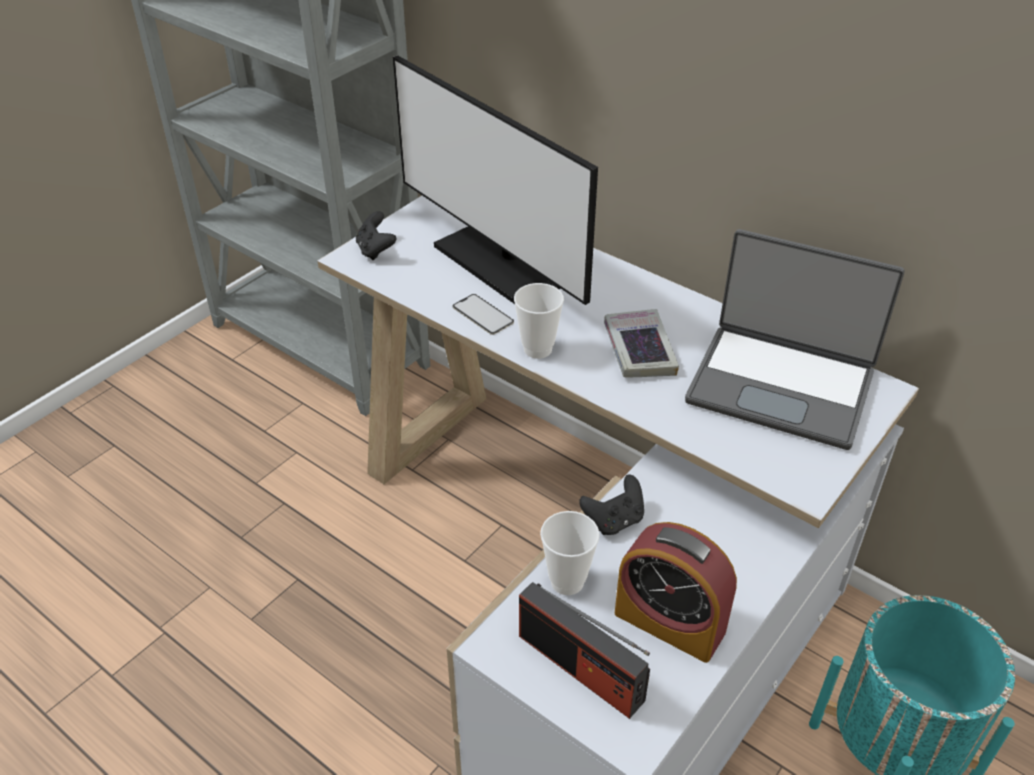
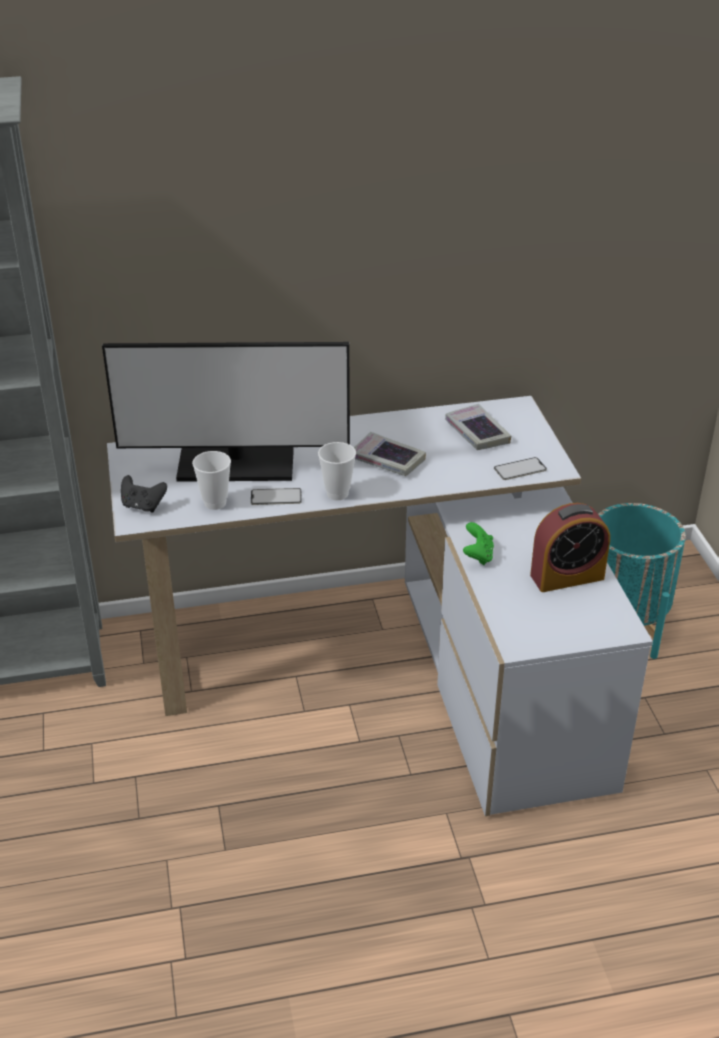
camera: 50 degrees left, 5 degrees down
radio [519,582,650,719] -> none
cup [540,511,600,595] -> cup moved to [192,451,231,510]
black game controller [579,475,644,535] -> green game controller [463,522,494,565]
laptop [685,229,905,450] -> book [445,404,511,450]
none -> phone [494,457,547,480]

